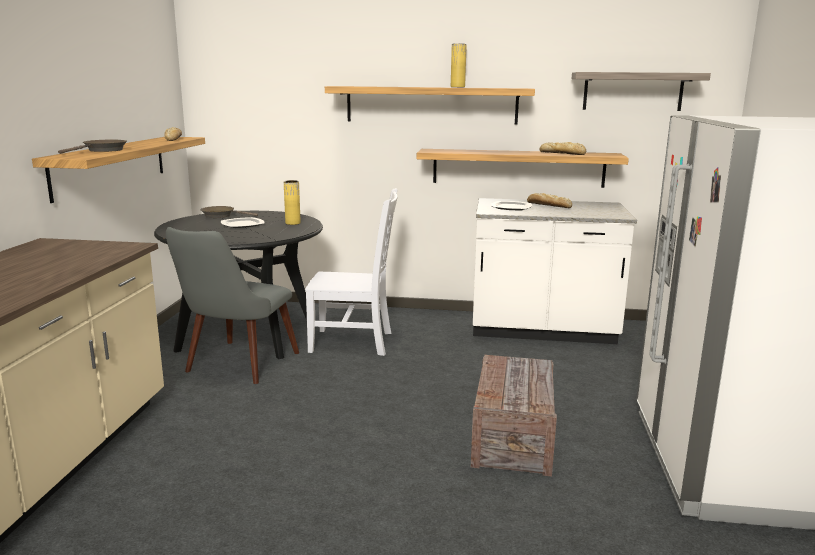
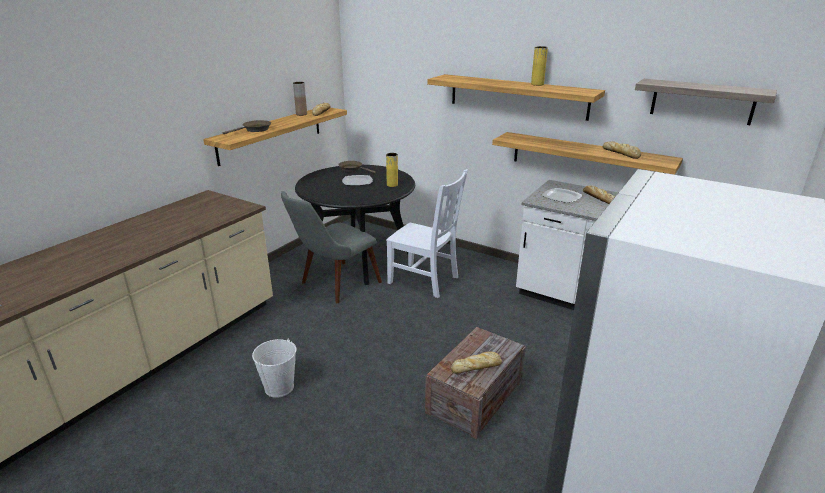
camera: 25 degrees right, 10 degrees up
none -> white bucket [252,339,297,398]
none -> brown vase [293,82,307,116]
none -> bread [451,351,502,374]

